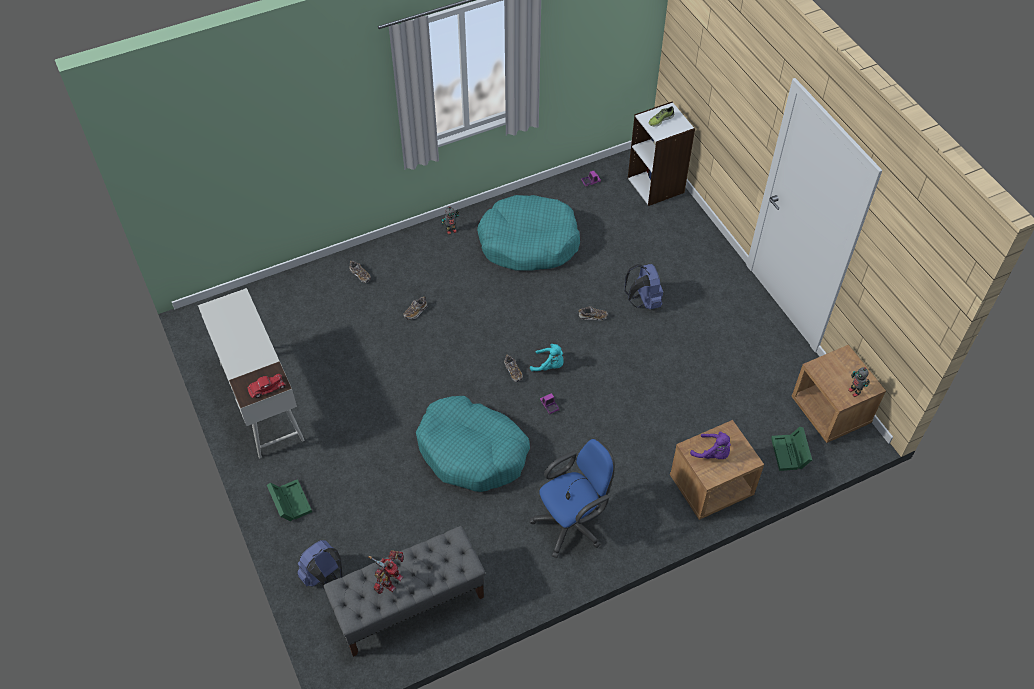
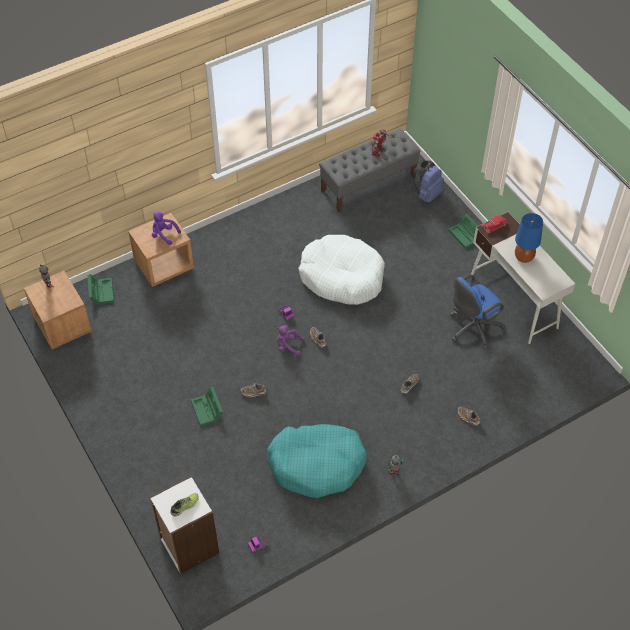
camera: 175 degrees right, 0 degrees up
turquoise dog bed [416,396,530,492] -> white dog bed [299,235,385,305]
turquoise plush toy [530,344,564,371] -> purple plush toy [277,325,305,356]
blue office chair [530,439,615,558] -> blue office chair moved to [450,274,505,349]
blue backpack [625,264,663,309] -> green storage box [191,387,223,427]
none -> blue table lamp [515,213,543,263]

